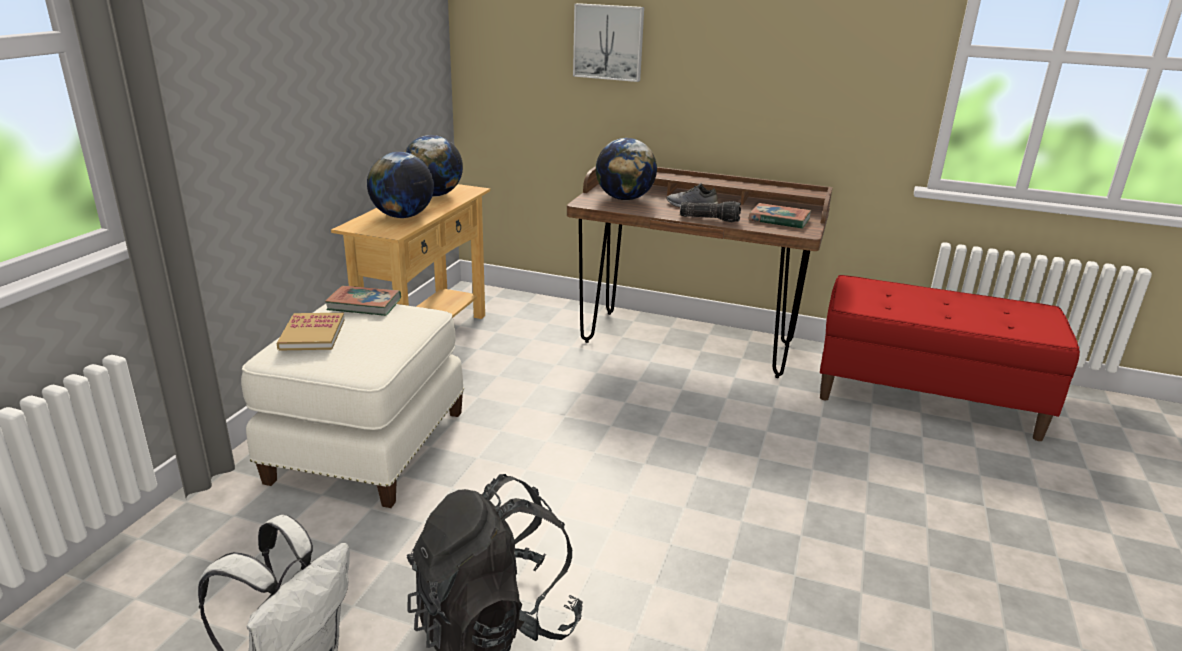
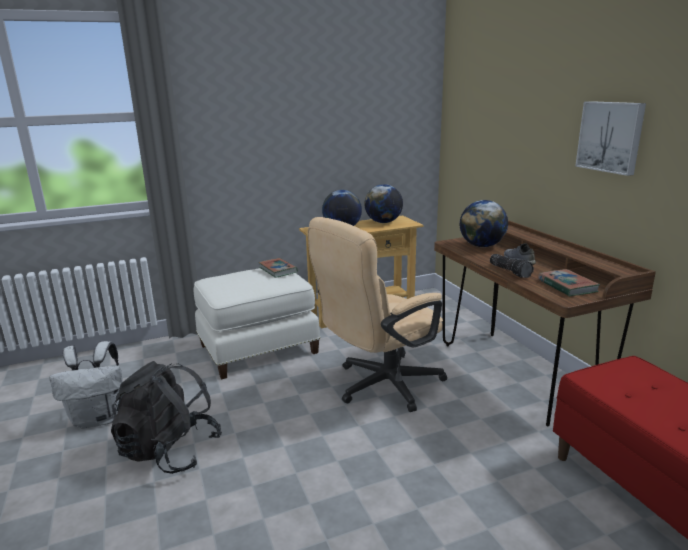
camera: 50 degrees right, 5 degrees down
book [276,313,344,351] -> none
picture [573,3,644,82] -> picture moved to [575,101,646,176]
none -> beige office chair [308,217,447,412]

